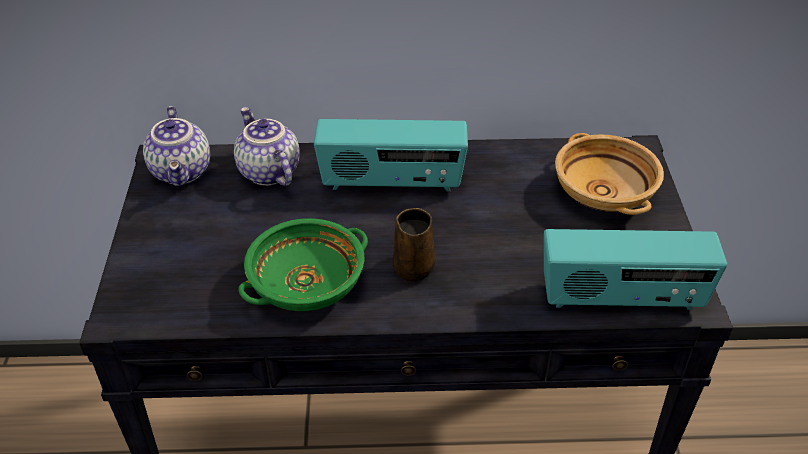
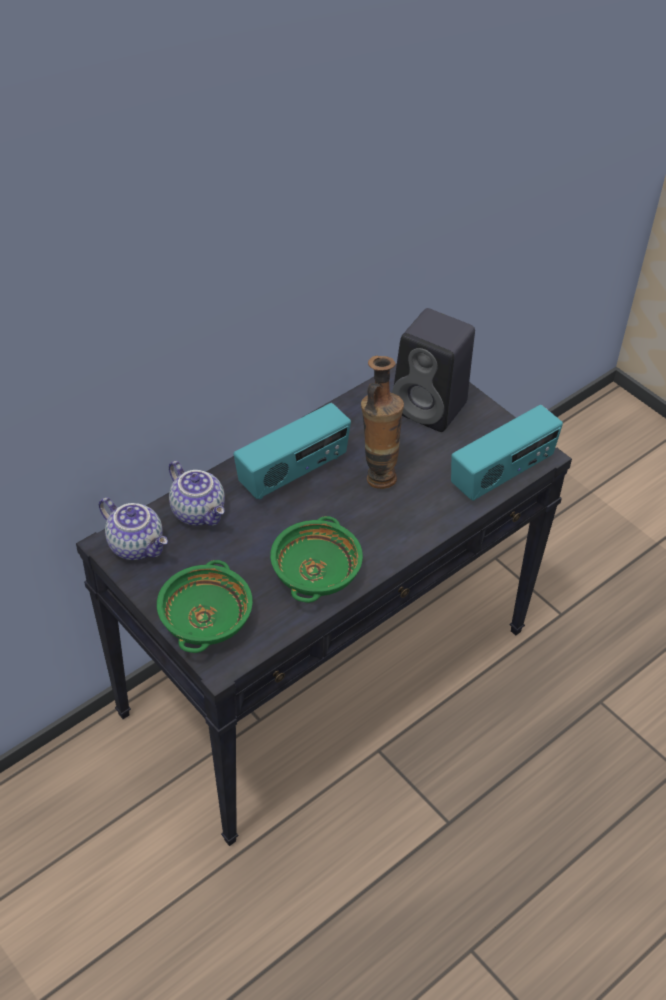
camera: 40 degrees left, 5 degrees up
teapot [234,107,300,186] -> teapot turned 150 degrees counterclockwise [169,461,225,526]
brown mug [393,208,435,282] -> none
beige bowl [555,133,664,215] -> black speaker [392,308,475,432]
none -> green bowl [157,560,253,653]
none -> vase [361,356,404,489]

